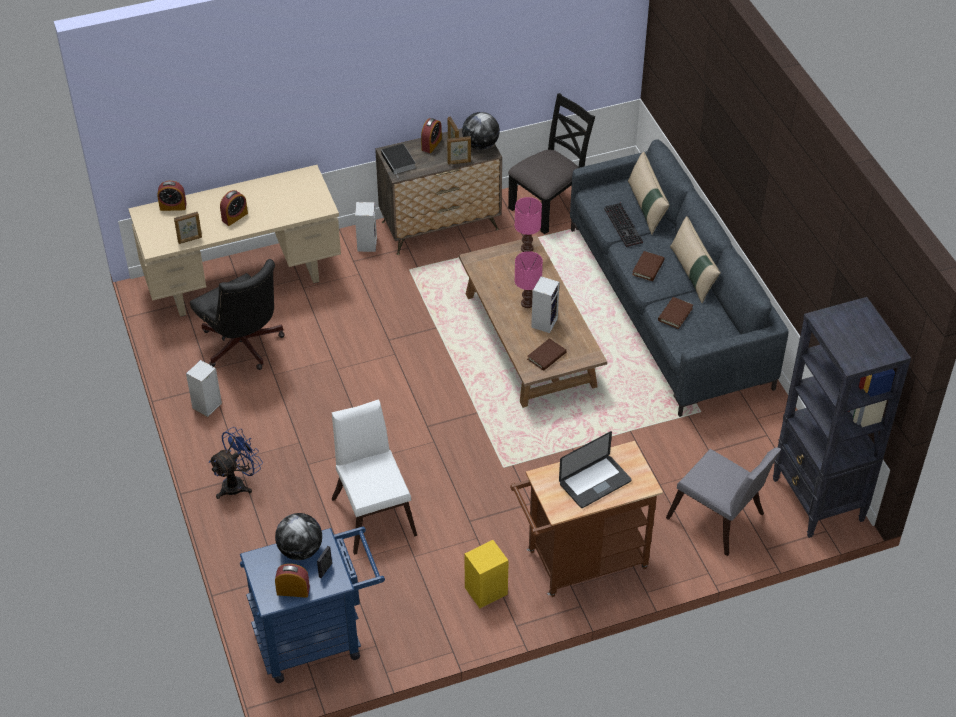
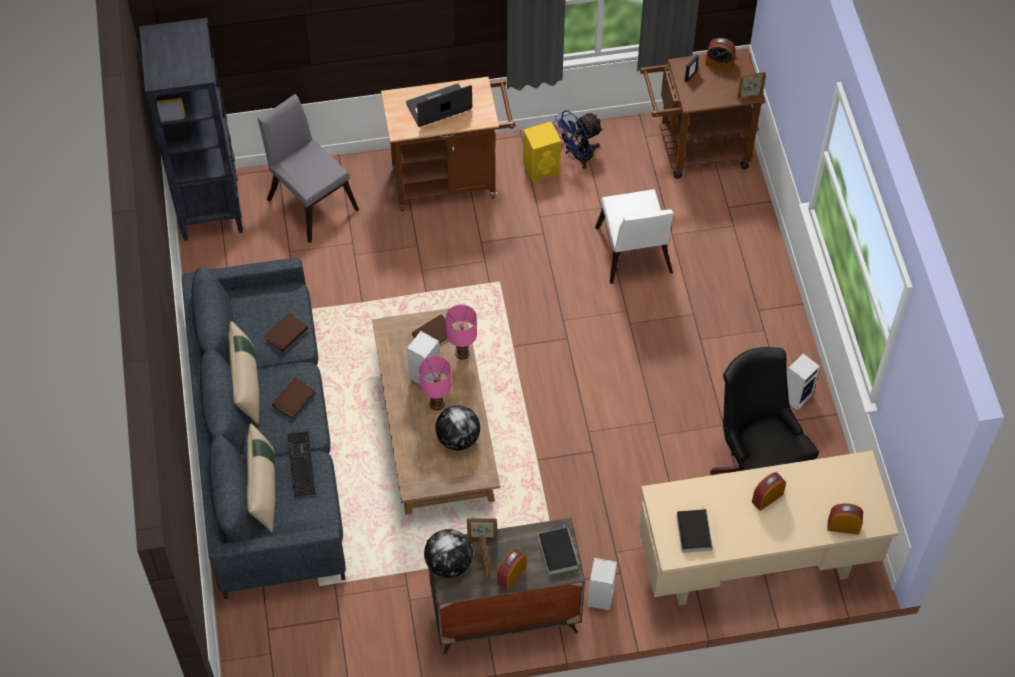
camera: 170 degrees left, 10 degrees up
picture frame [174,212,202,244] -> picture frame moved to [737,72,766,101]
blue fan [208,427,263,499] -> blue fan moved to [553,111,604,169]
blue cart [240,527,385,683] -> brown cart [640,48,765,179]
globe [275,513,322,560] -> globe moved to [435,406,480,450]
black chair [508,93,595,234] -> none
pink table lamp [515,197,542,252] -> pink table lamp moved to [446,305,477,360]
none -> book [676,507,713,553]

